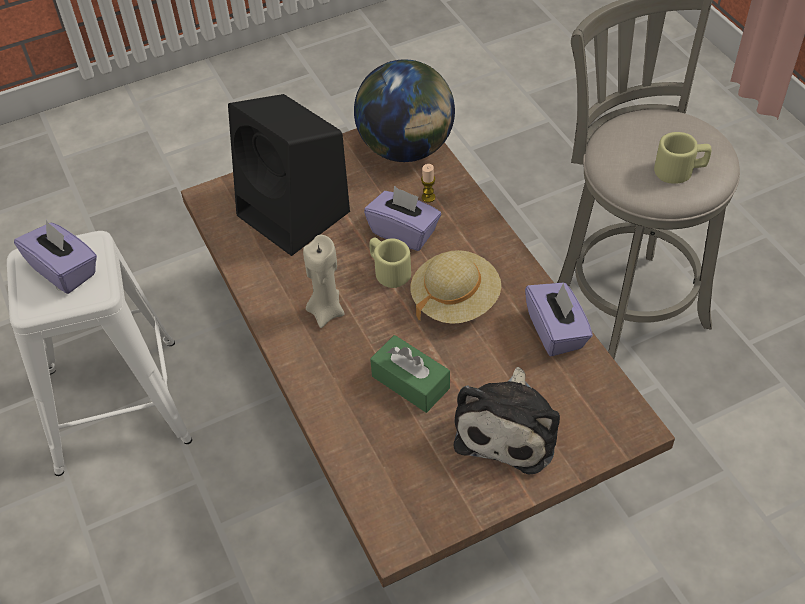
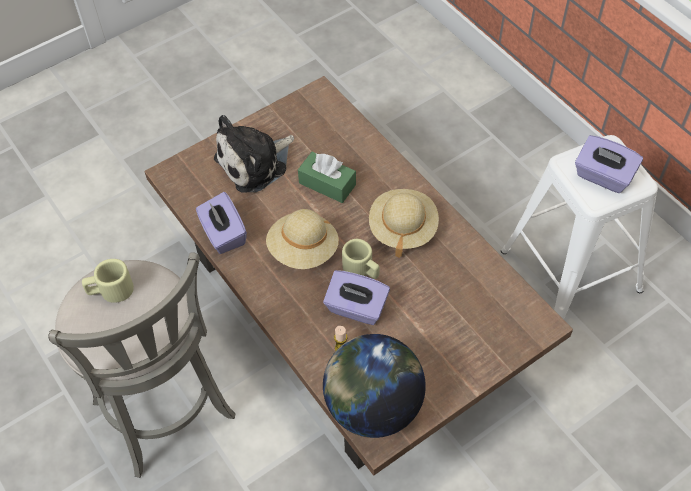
camera: 170 degrees right, 5 degrees up
black speaker [228,94,350,256] -> none
beige candle [303,235,345,328] -> beige hat [369,189,439,258]
plush toy [454,367,560,474] -> plush toy turned 135 degrees counterclockwise [214,115,294,193]

